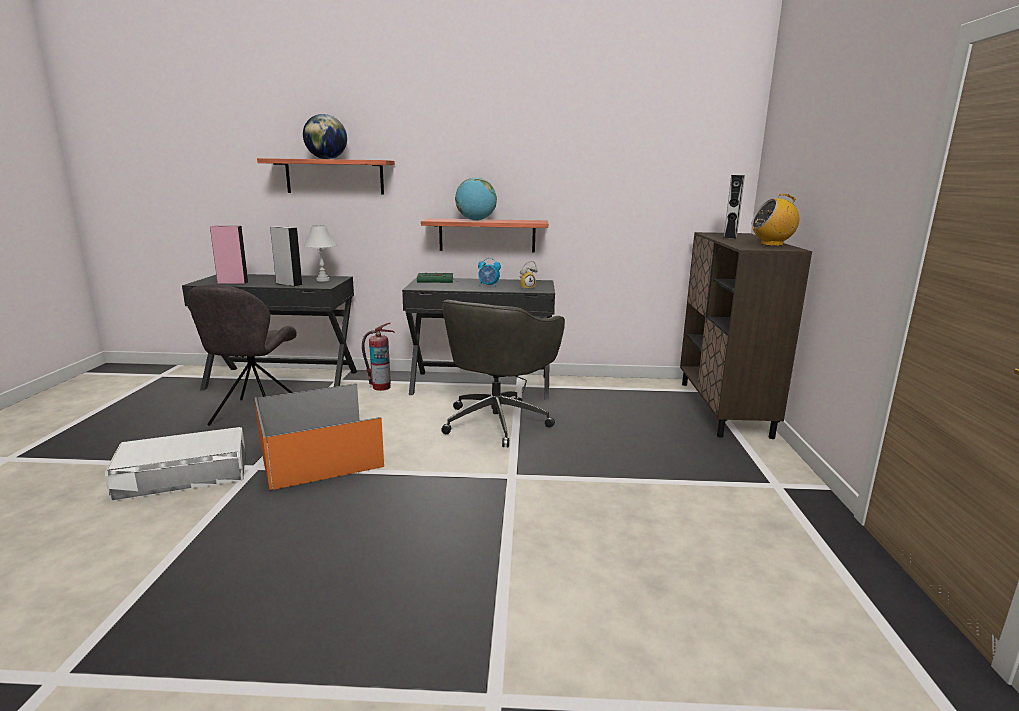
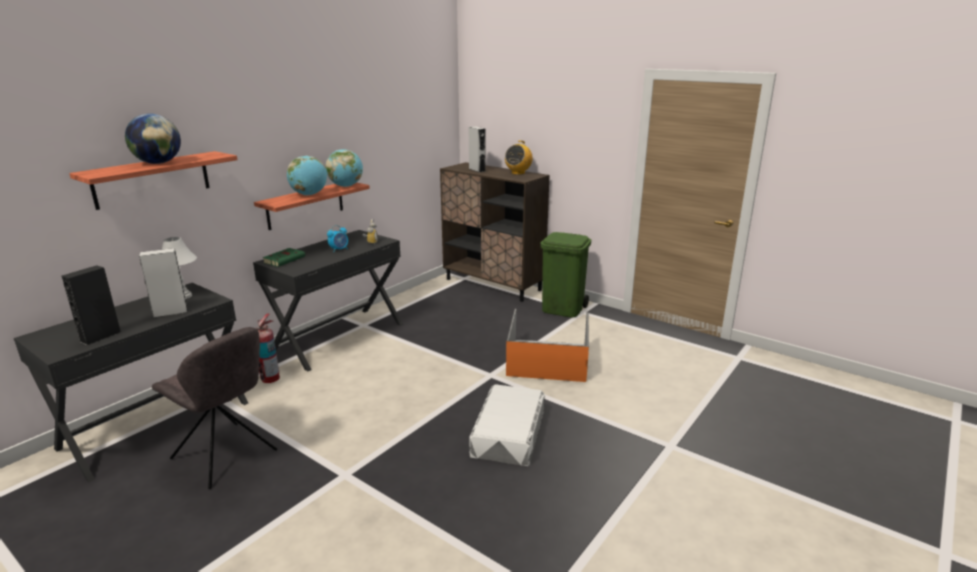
camera: 55 degrees left, 5 degrees up
white storage box [105,427,245,501] -> white storage box moved to [469,384,545,466]
pink speaker [210,226,248,284] -> black speaker [62,265,121,345]
orange storage box [254,384,385,490] -> orange storage box moved to [506,309,589,382]
grey office chair [441,300,565,447] -> none
none -> globe [325,149,363,187]
none -> green trash can [540,232,591,317]

